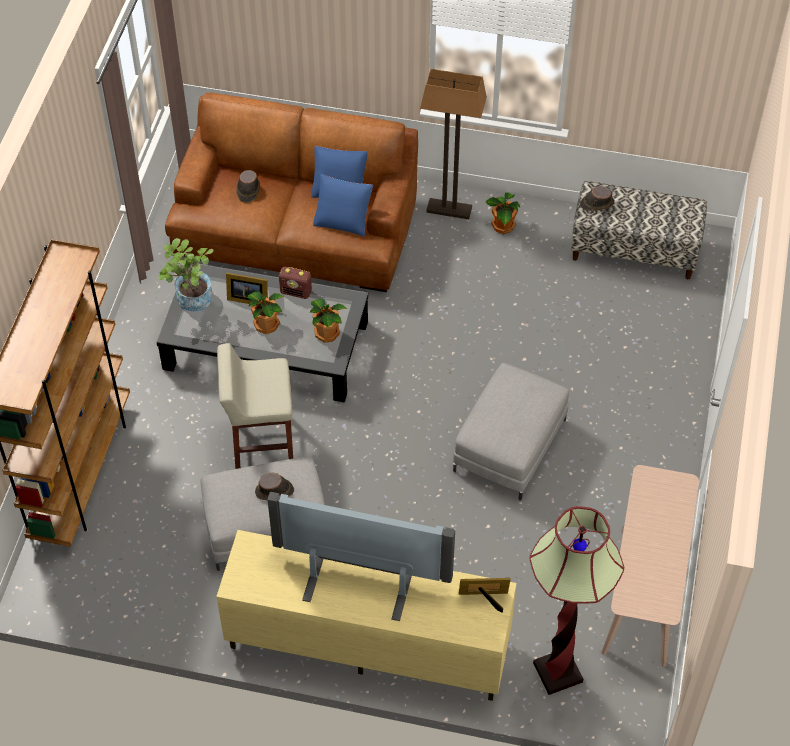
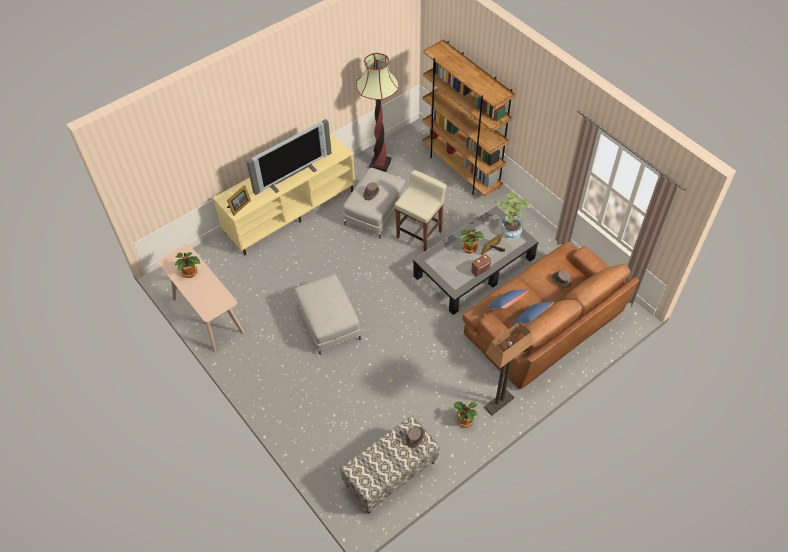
camera: 130 degrees right, 0 degrees up
potted plant [310,299,347,343] -> potted plant moved to [175,252,201,278]
floor lamp [529,506,624,695] -> floor lamp moved to [356,53,399,172]

